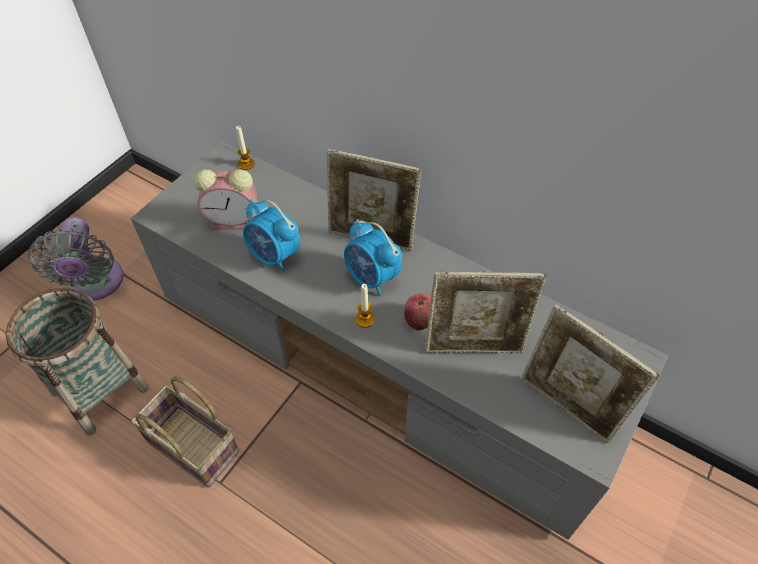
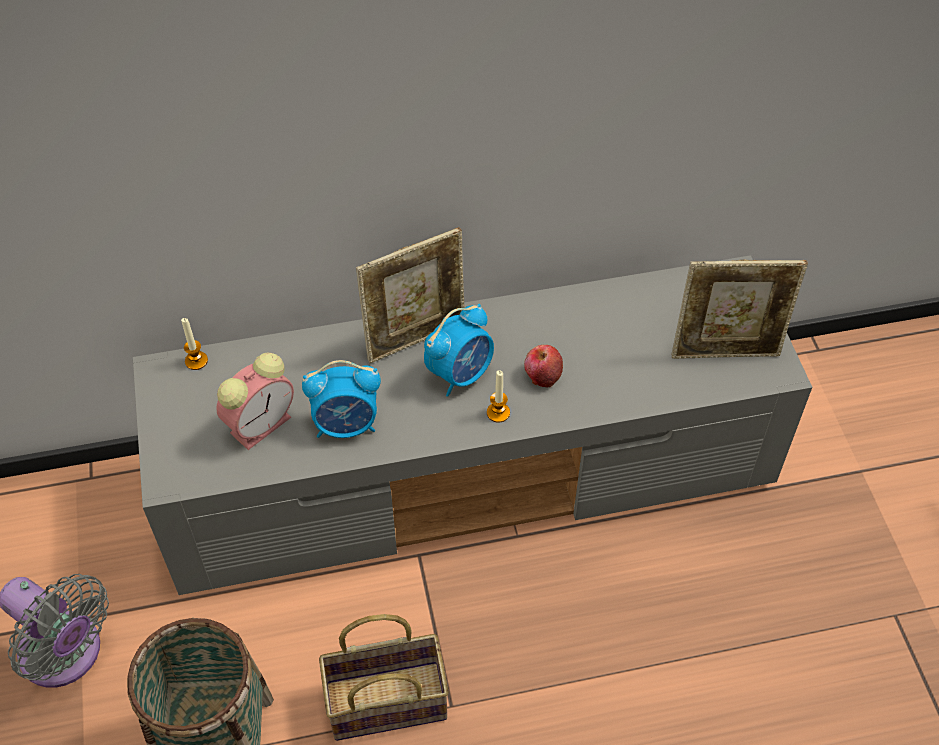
camera: 45 degrees left, 0 degrees up
alarm clock [344,219,402,296] -> alarm clock turned 45 degrees counterclockwise [424,304,494,397]
picture frame [425,271,547,353] -> none

